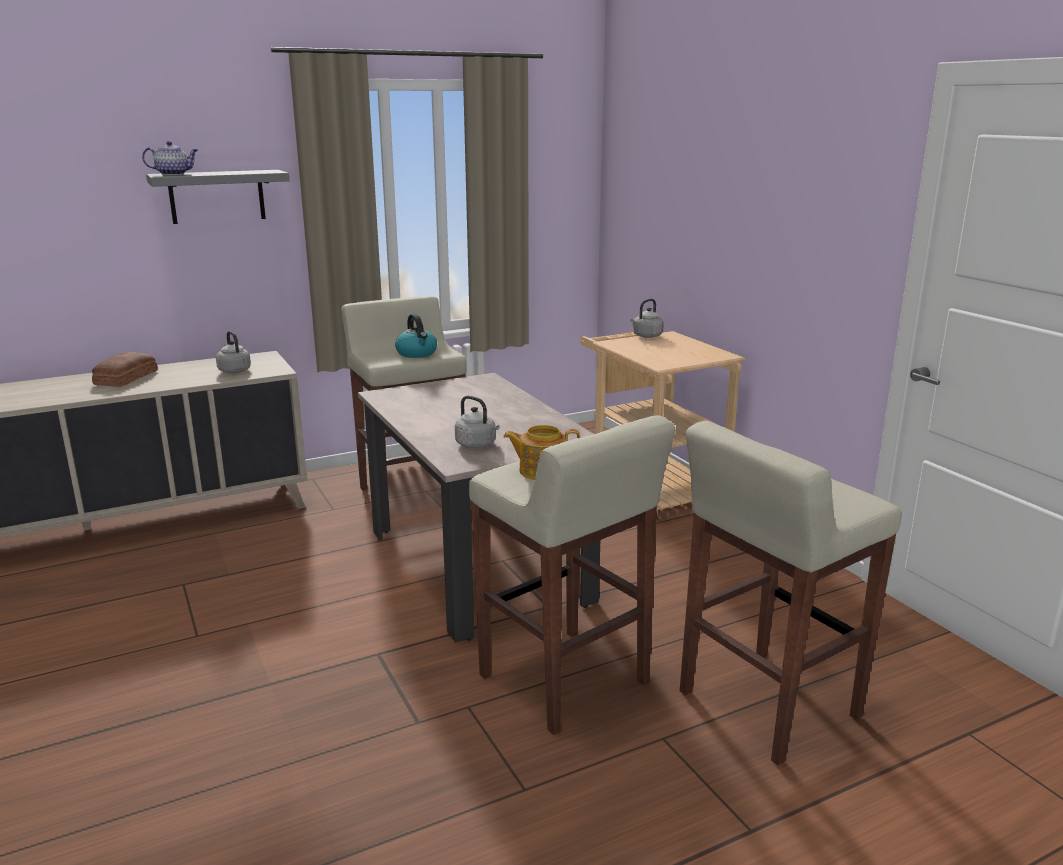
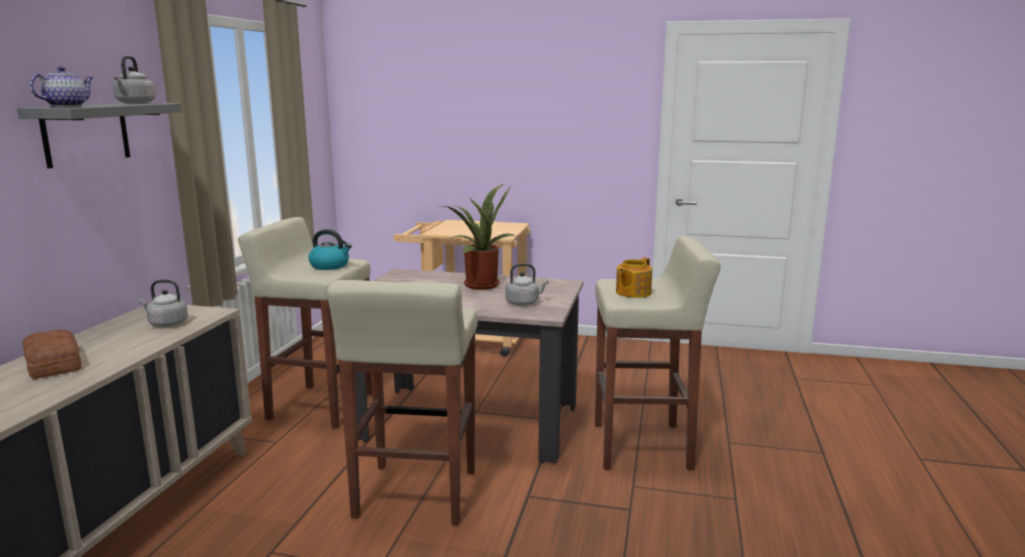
camera: 50 degrees left, 5 degrees down
grey kettle [630,299,664,338] -> grey kettle moved to [113,56,156,104]
beige stool [680,421,902,765] -> beige stool moved to [327,280,478,525]
none -> potted plant [444,184,516,290]

